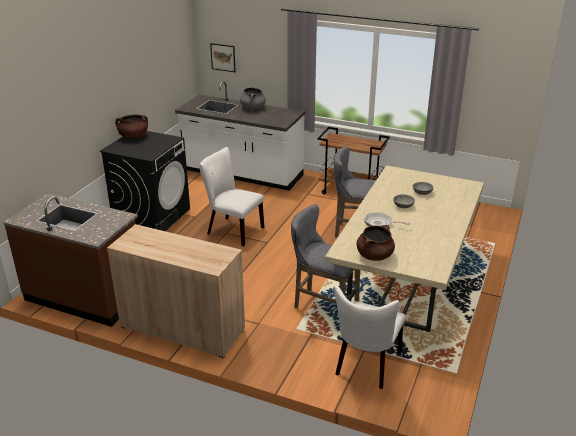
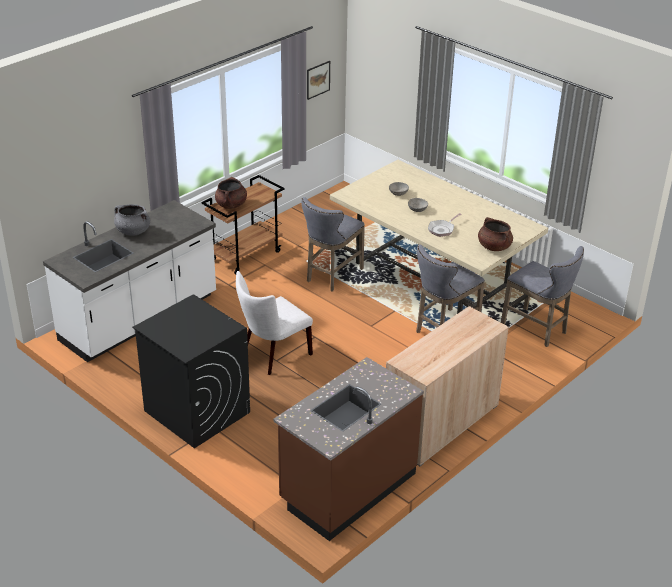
camera: 70 degrees left, 5 degrees up
brown cooking pot [115,114,148,139] -> brown cooking pot moved to [215,177,247,209]
picture [210,43,236,72] -> picture moved to [307,61,330,100]
white chair [334,285,406,389] -> grey stool [501,246,584,347]

